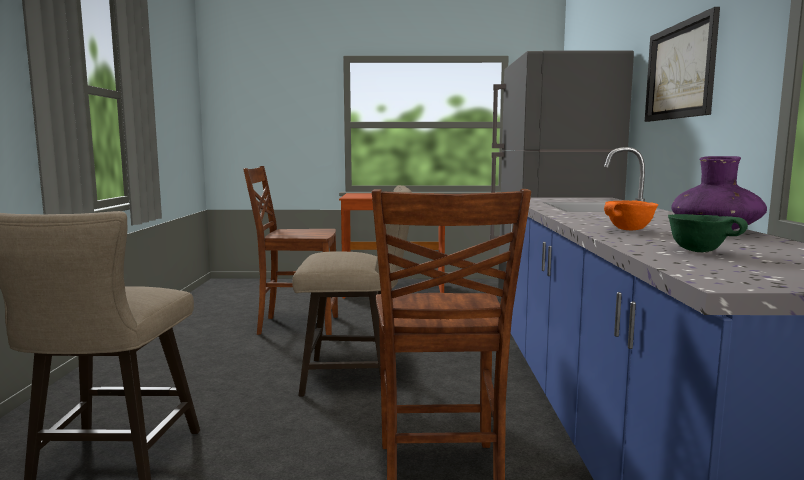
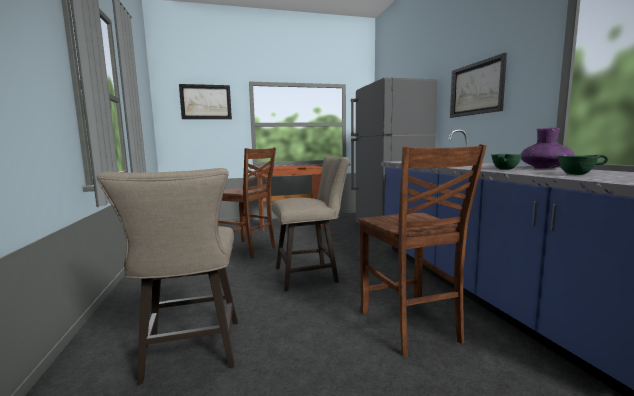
camera: 15 degrees left, 0 degrees up
brown chair [243,166,338,335] -> brown chair turned 135 degrees counterclockwise [218,147,276,258]
orange bowl [604,200,658,230] -> green bowl [491,154,522,170]
none -> picture [179,84,232,119]

